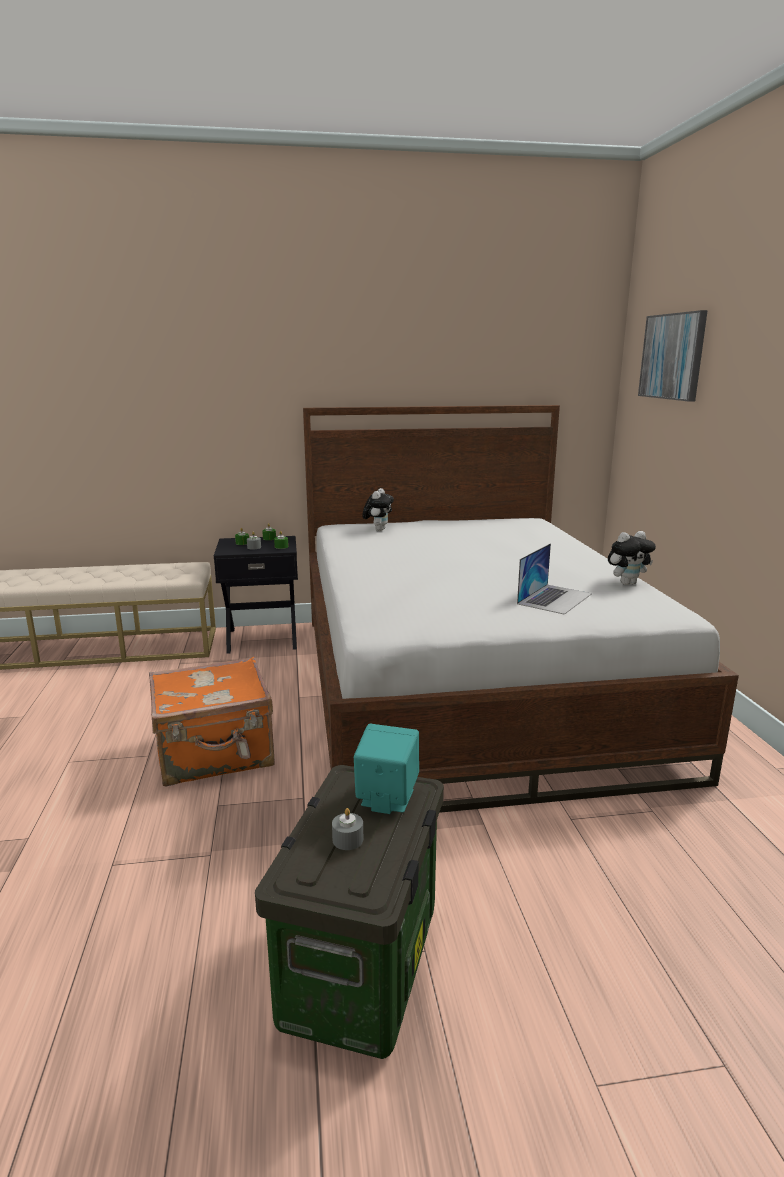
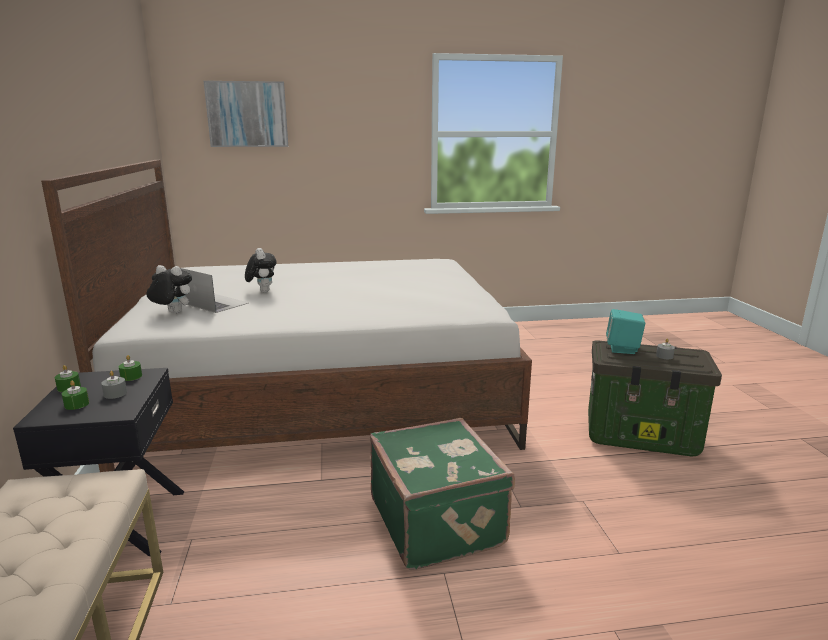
camera: 90 degrees left, 0 degrees up
orange suitcase [149,657,275,787] -> green suitcase [370,418,515,570]
laptop [517,543,592,615] -> laptop moved to [180,268,249,313]
plush toy [608,531,656,585] -> plush toy moved to [245,248,277,292]

